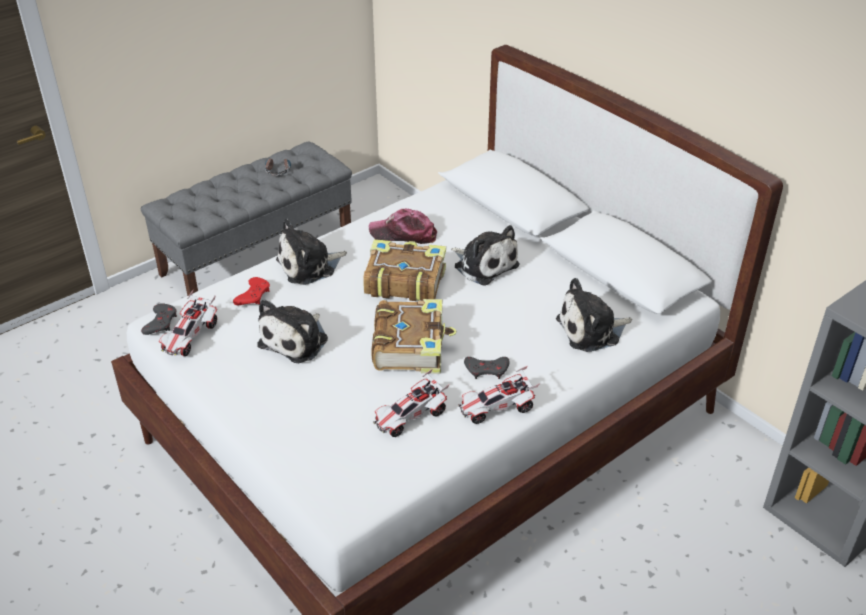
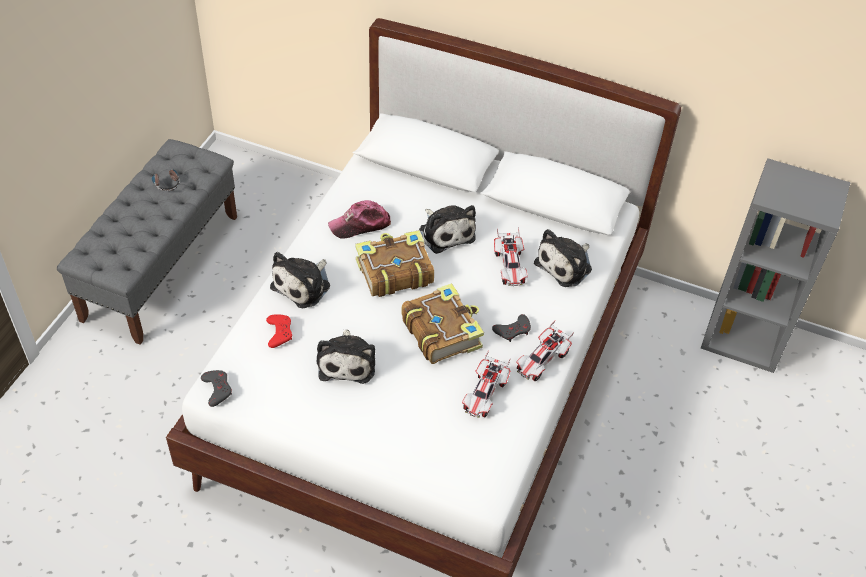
camera: 30 degrees left, 10 degrees up
toy car [159,290,217,356] -> toy car moved to [494,228,528,286]
plush toy [451,225,519,286] -> plush toy turned 45 degrees clockwise [419,205,476,254]

